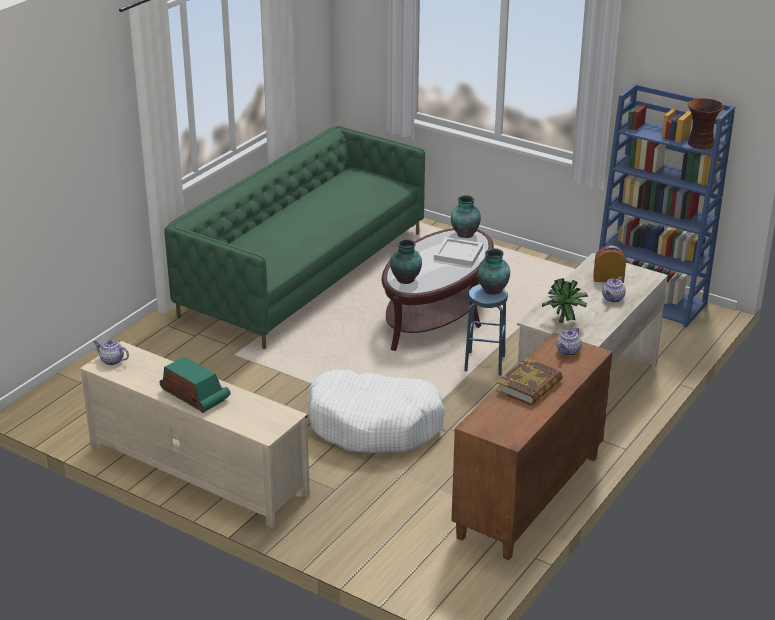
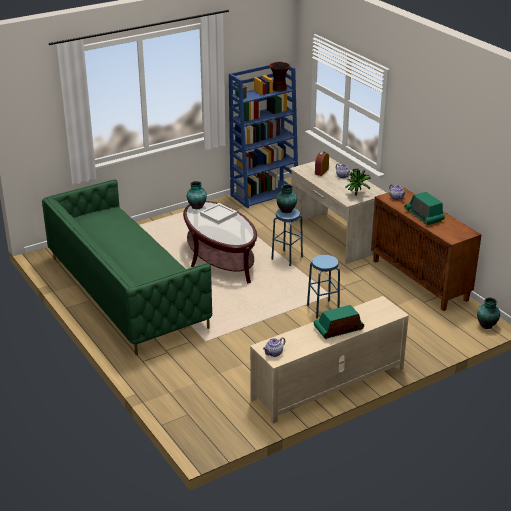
camera: 65 degrees left, 0 degrees up
white dog bed [308,370,445,453] -> blue stool [307,255,340,318]
vase [390,239,422,284] -> vase moved to [477,297,500,329]
book [497,358,563,406] -> radio [404,192,445,225]

